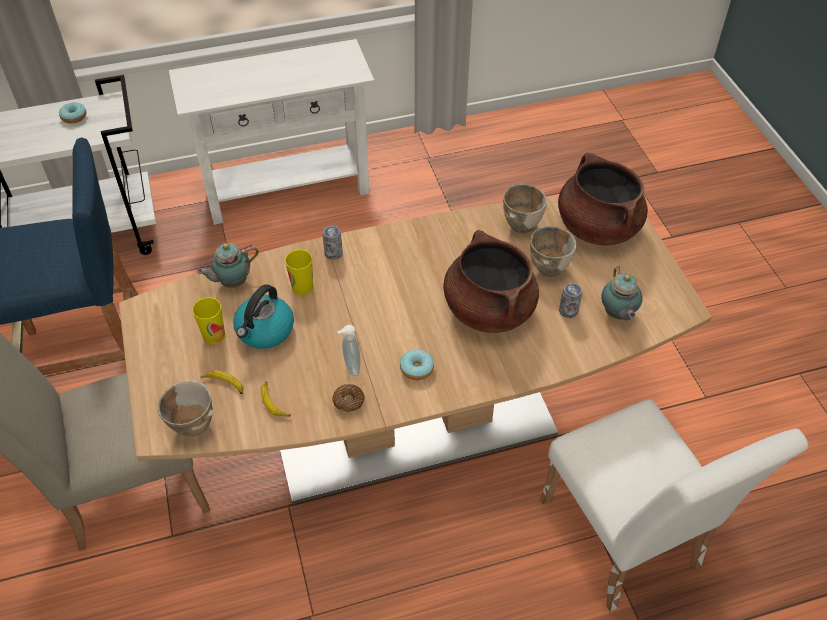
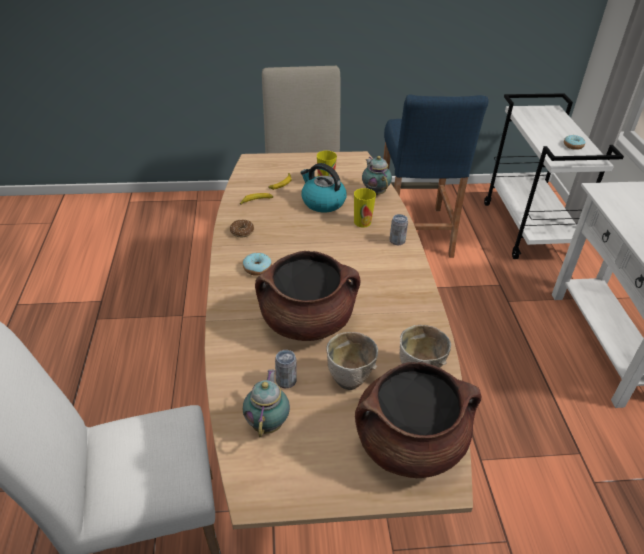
camera: 100 degrees right, 10 degrees down
bowl [158,381,214,436] -> none
soap dispenser [337,325,360,376] -> none
teapot [601,266,643,320] -> teapot turned 90 degrees clockwise [243,369,290,437]

